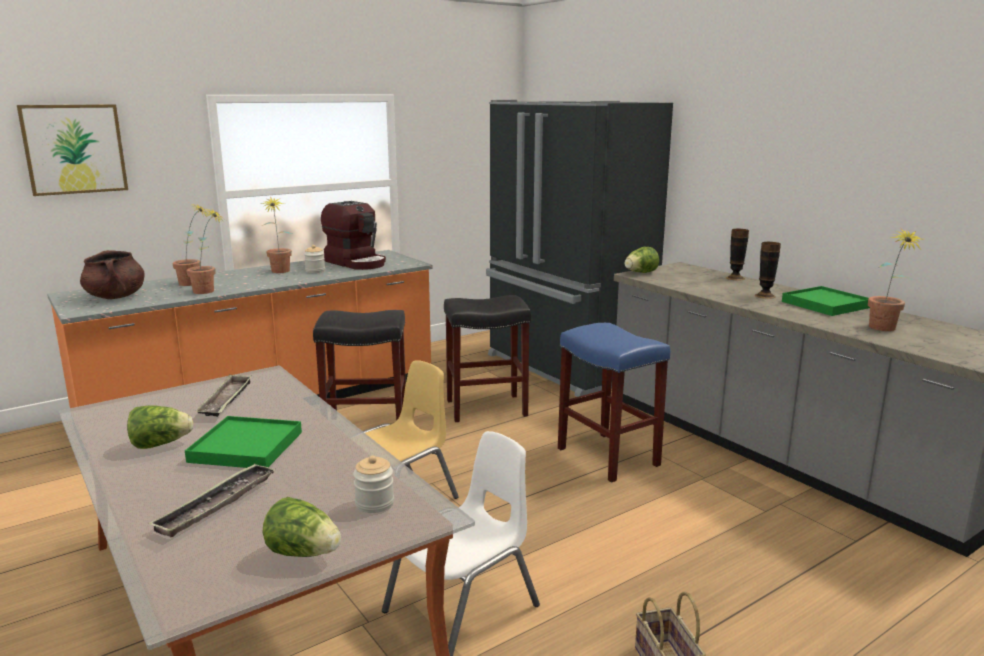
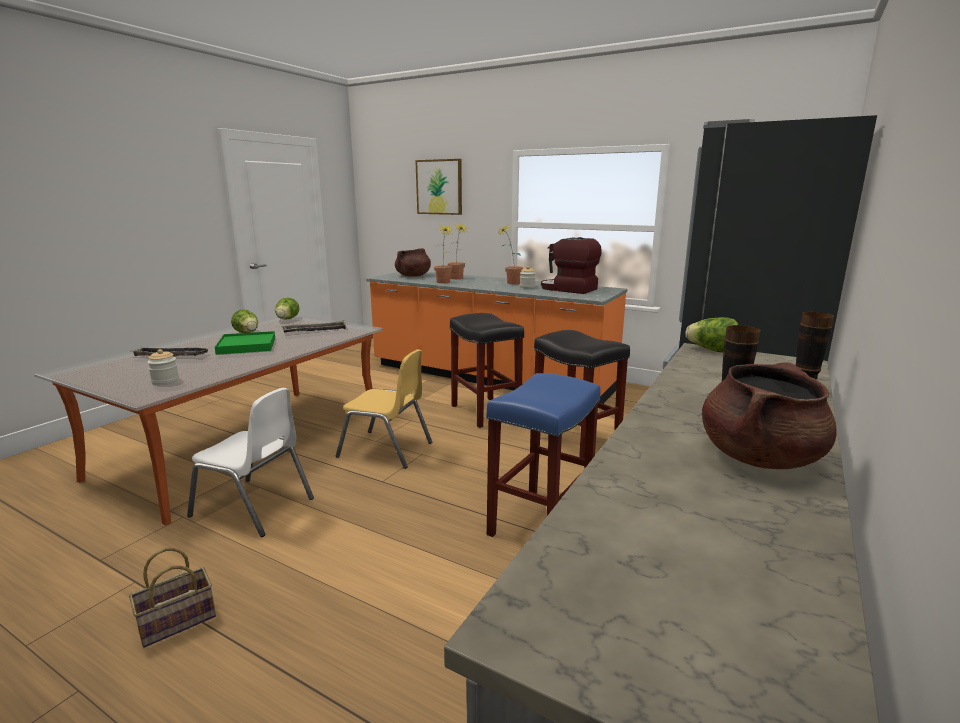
camera: 65 degrees right, 0 degrees up
lettuce [263,497,341,557] -> lettuce moved to [275,298,300,319]
coffee machine [321,201,386,270] -> coffee machine turned 105 degrees clockwise [541,237,602,294]
green tray [782,286,870,316] -> brown cooking pot [702,362,836,469]
potted plant [868,229,923,331] -> none

